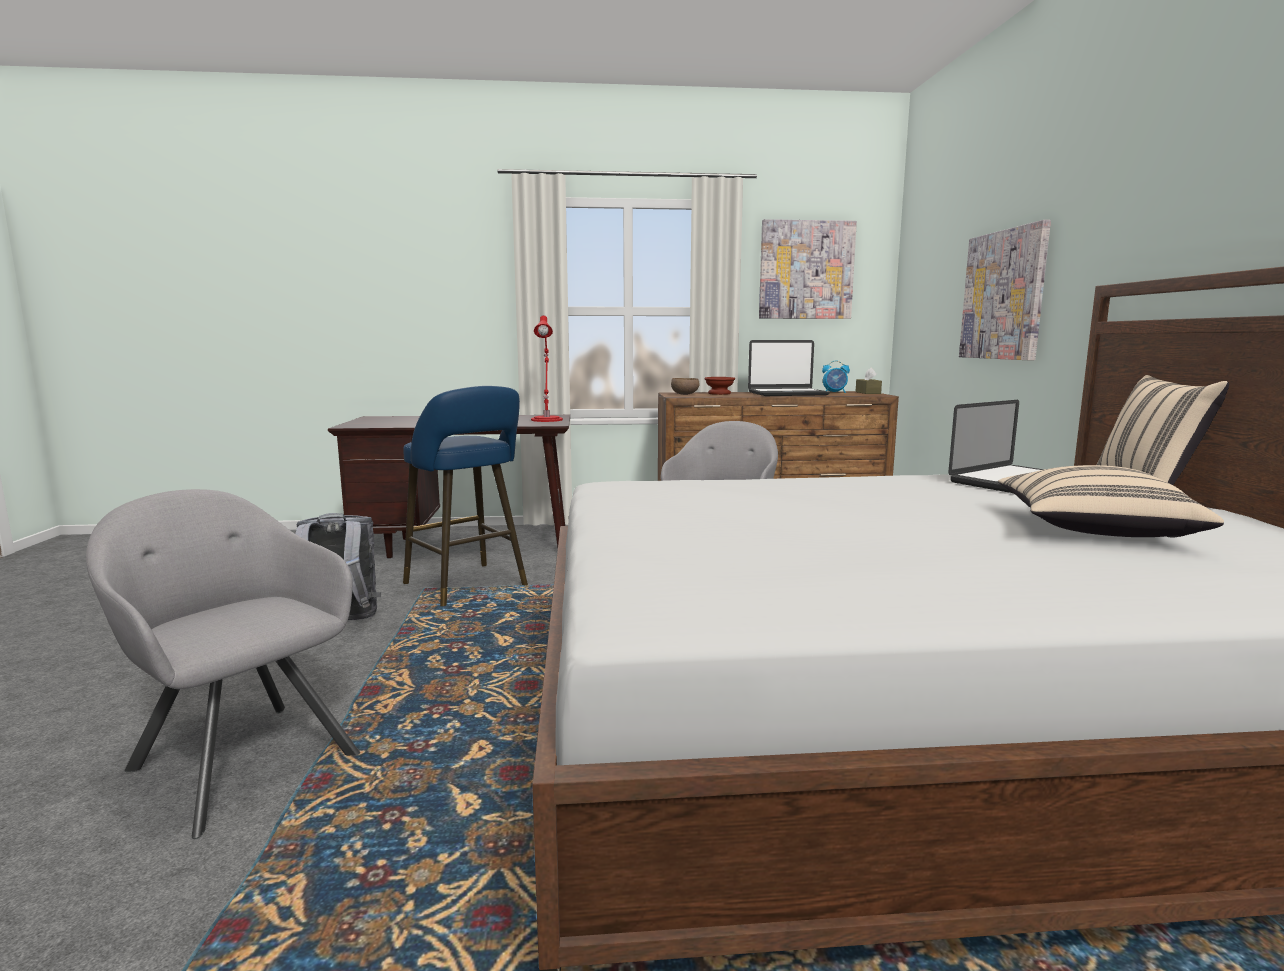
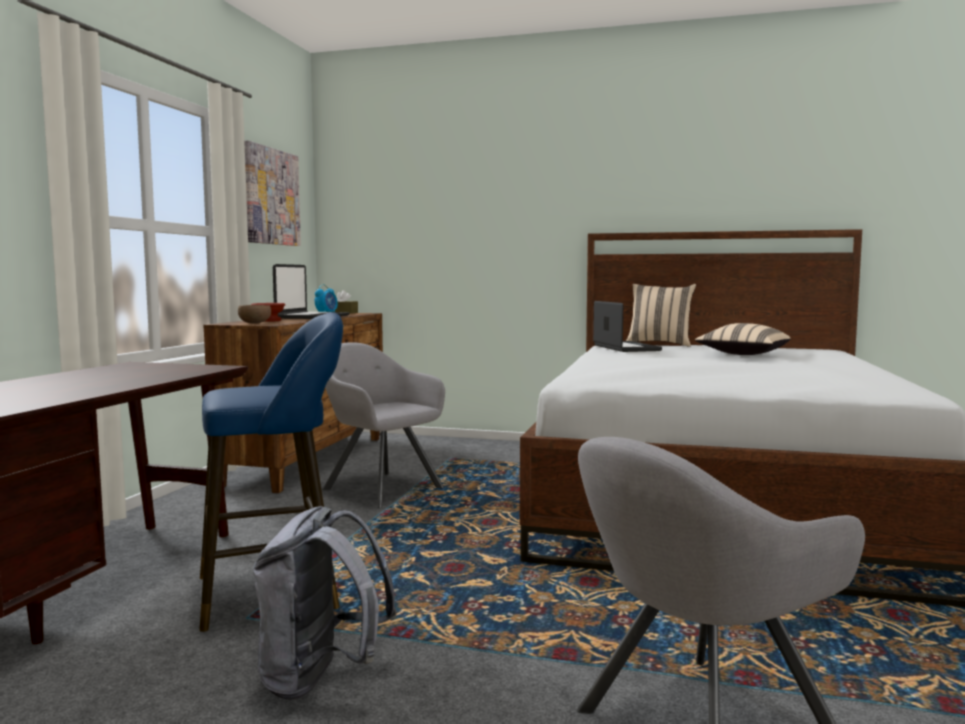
camera: 70 degrees left, 5 degrees down
red table lamp [531,315,563,422] -> none
picture [959,220,1051,360] -> none

